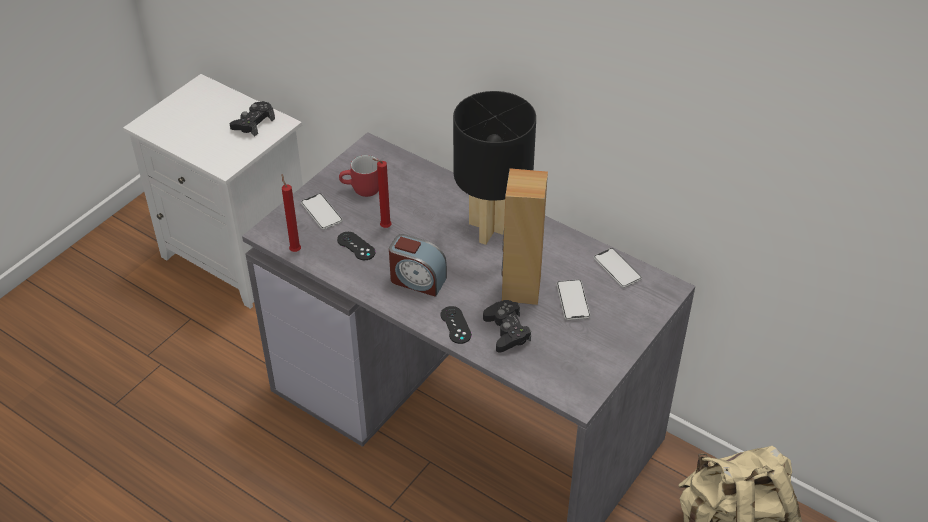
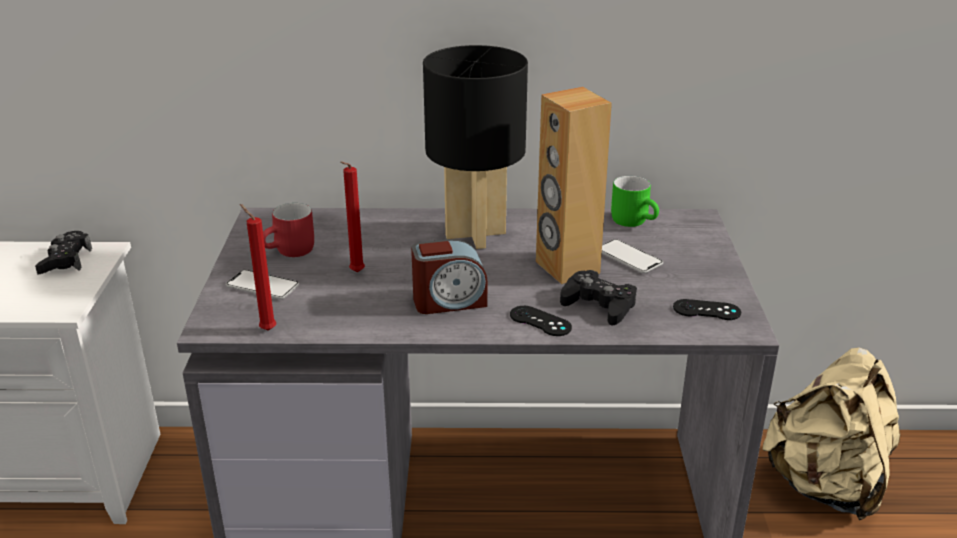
camera: 35 degrees left, 15 degrees down
black game controller [337,232,376,260] -> black game controller moved to [673,299,741,320]
phone [594,248,642,288] -> green mug [611,176,659,227]

